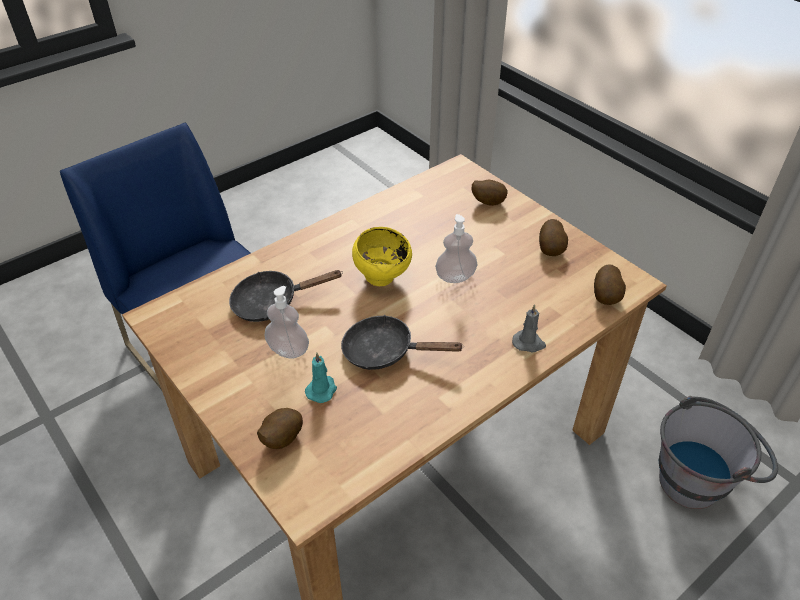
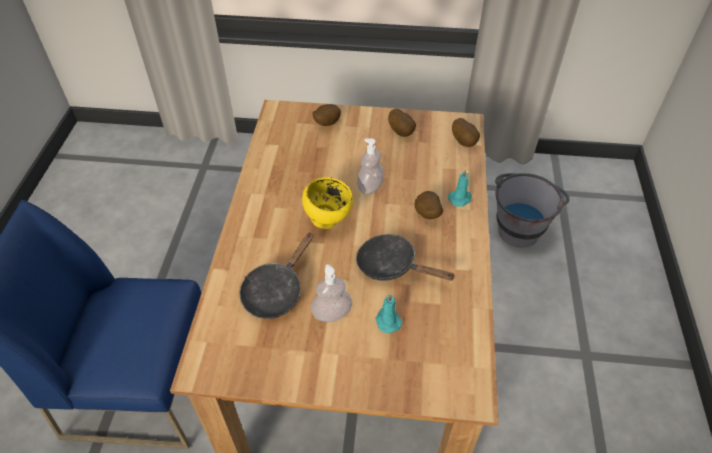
camera: 45 degrees left, 5 degrees up
potato [257,408,303,449] -> potato moved to [415,191,443,219]
black frying pan [341,315,464,370] -> black frying pan turned 60 degrees clockwise [356,234,456,281]
grey candle [512,304,546,352] -> turquoise candle [448,169,472,207]

